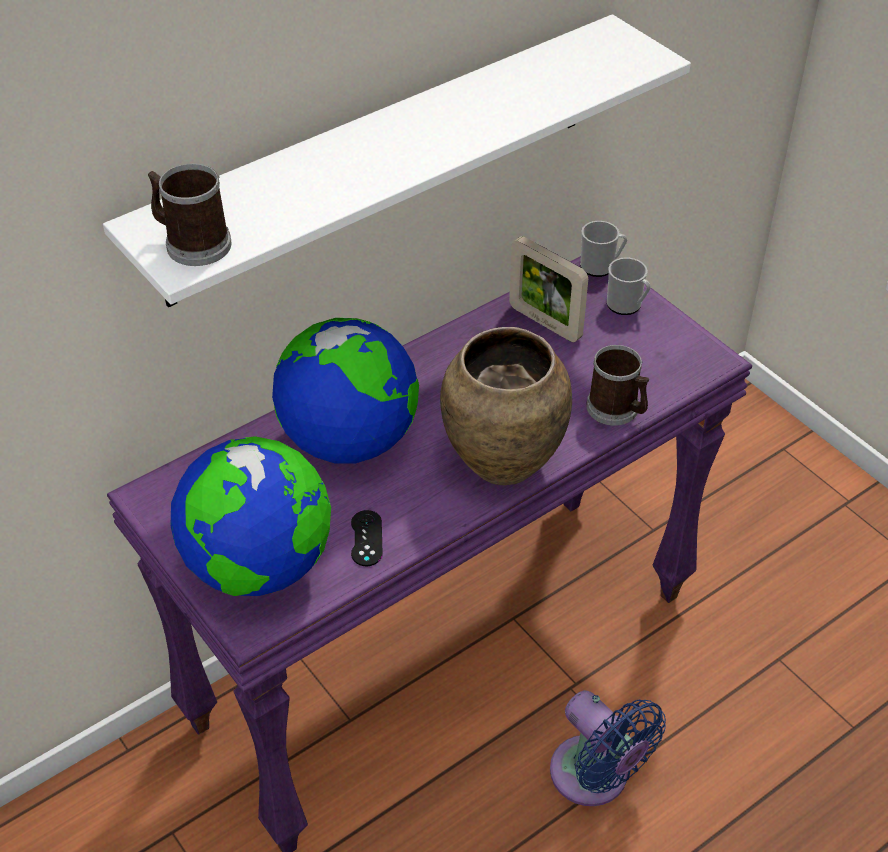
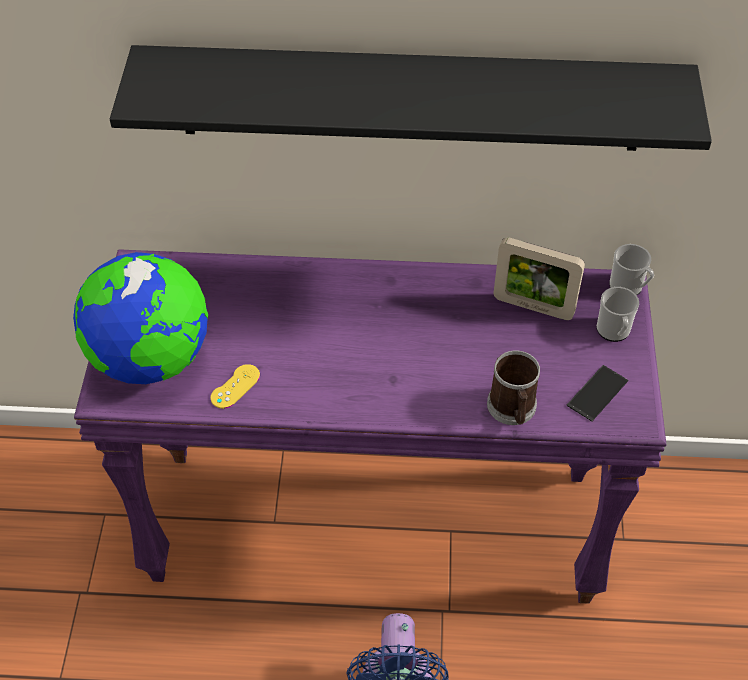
camera: 40 degrees right, 5 degrees up
white shelf [103,14,691,307] -> black shelf [110,45,712,151]
mug [148,164,231,266] -> none
globe [272,318,419,464] -> none
black game controller [351,510,383,566] -> yellow game controller [211,364,260,409]
brown vase [440,327,572,485] -> none
picture frame [509,236,588,342] -> picture frame turned 60 degrees counterclockwise [494,237,585,320]
none -> phone [566,365,628,422]

